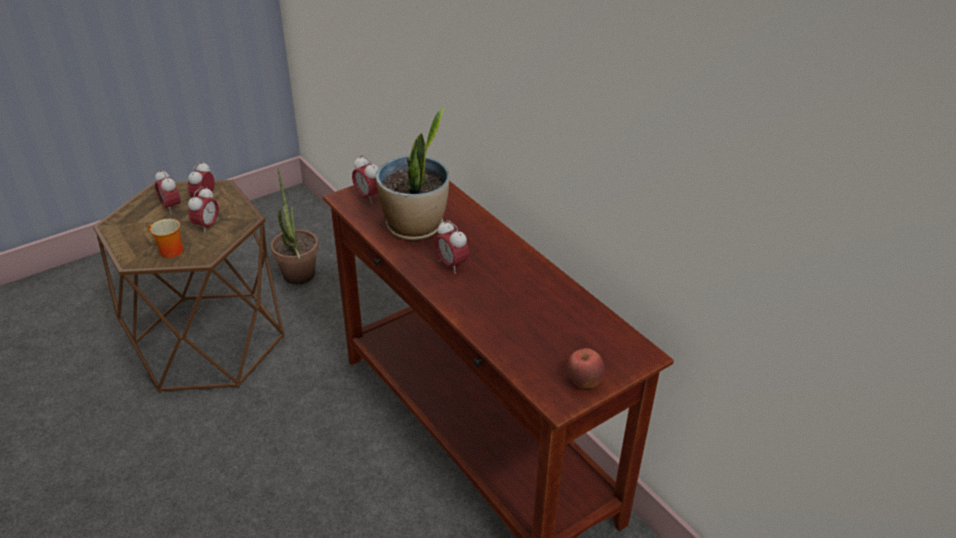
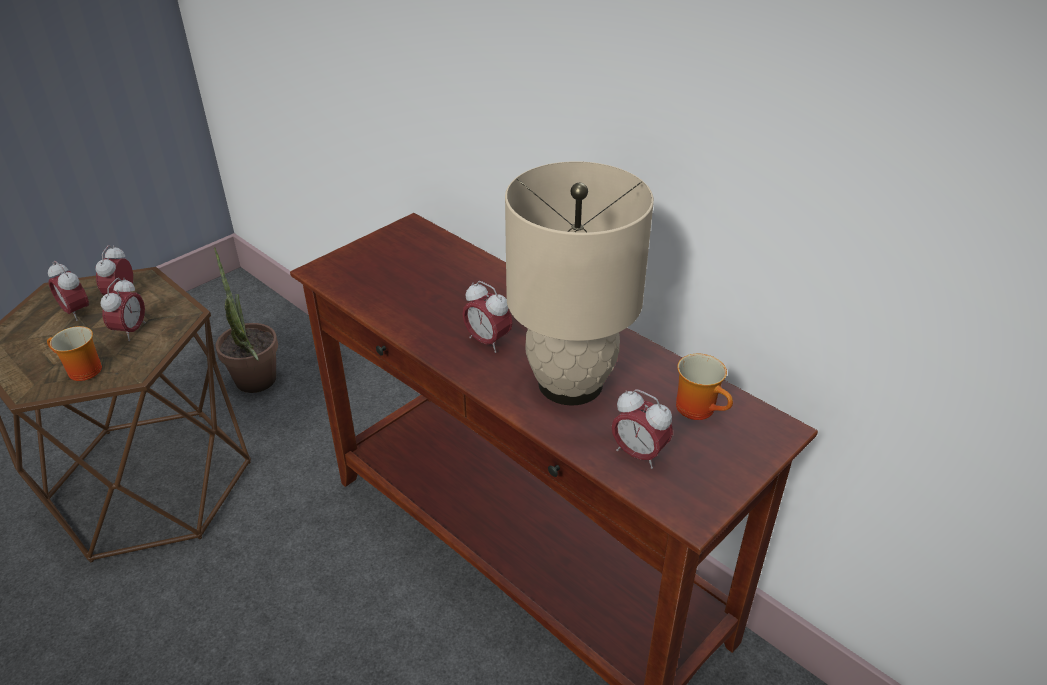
camera: 10 degrees left, 0 degrees up
alarm clock [352,155,379,204] -> alarm clock moved to [612,389,673,469]
potted plant [376,107,449,241] -> none
apple [568,348,604,388] -> none
none -> beige table lamp [505,161,654,405]
none -> mug [676,354,733,420]

